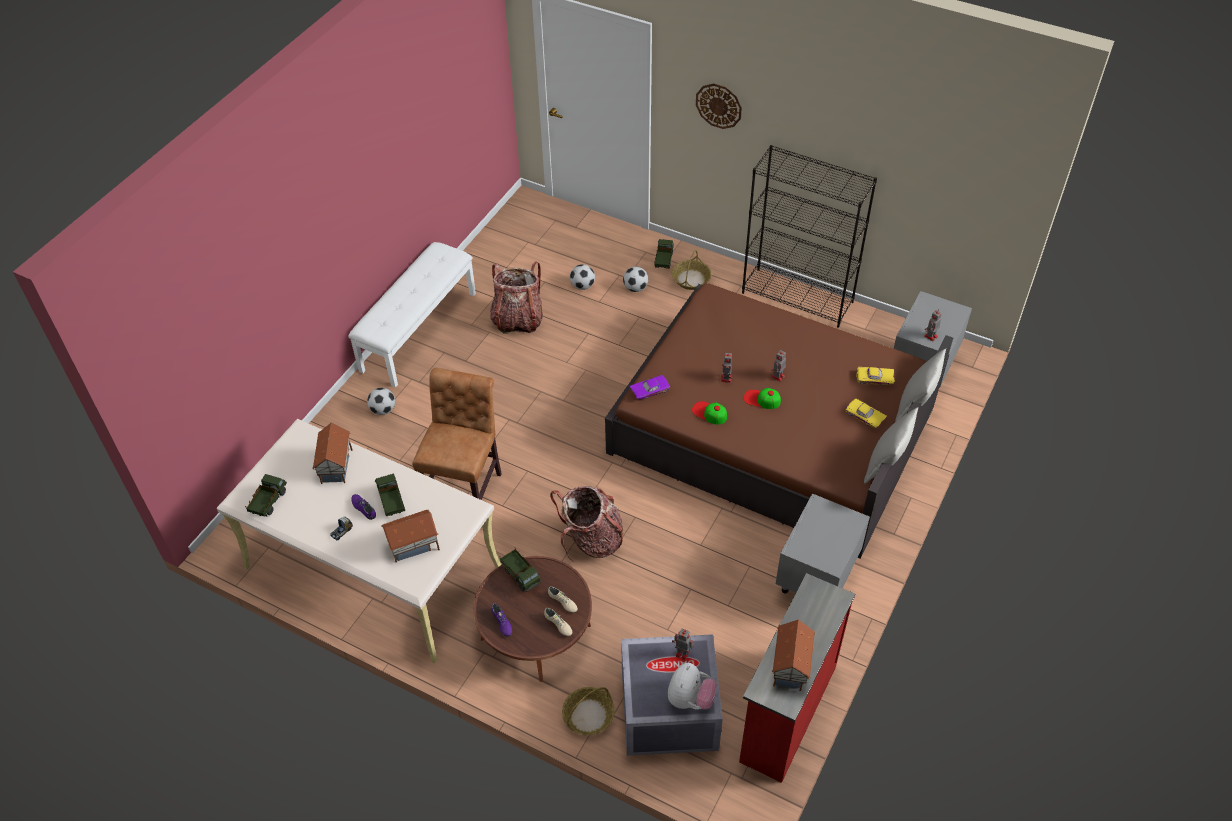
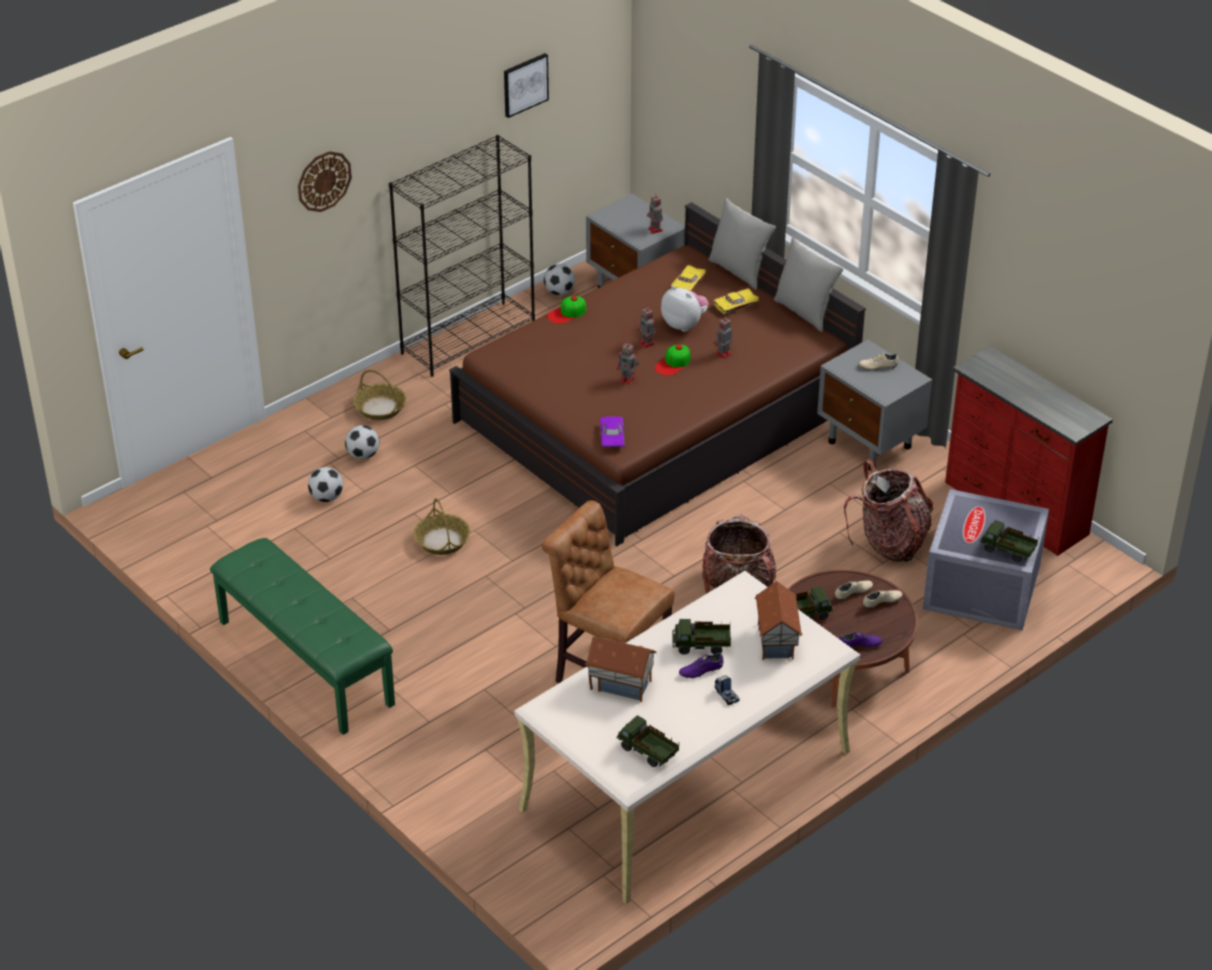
camera: 70 degrees left, 10 degrees down
white bench [348,242,476,387] -> green bench [210,538,395,735]
football [367,388,395,415] -> football moved to [544,264,575,295]
backpack [490,261,543,334] -> backpack moved to [844,459,933,562]
basket [562,687,615,735] -> basket moved to [414,498,470,555]
toy truck [654,239,674,269] -> toy truck moved to [980,520,1039,562]
plush toy [668,663,717,710] -> plush toy moved to [661,286,709,332]
toy robot [672,629,694,660] -> toy robot moved to [714,317,733,359]
cap [692,401,727,424] -> cap moved to [547,296,586,324]
toy house [772,619,815,691] -> none
none -> picture [504,53,549,118]
none -> beige shoe [859,353,898,371]

